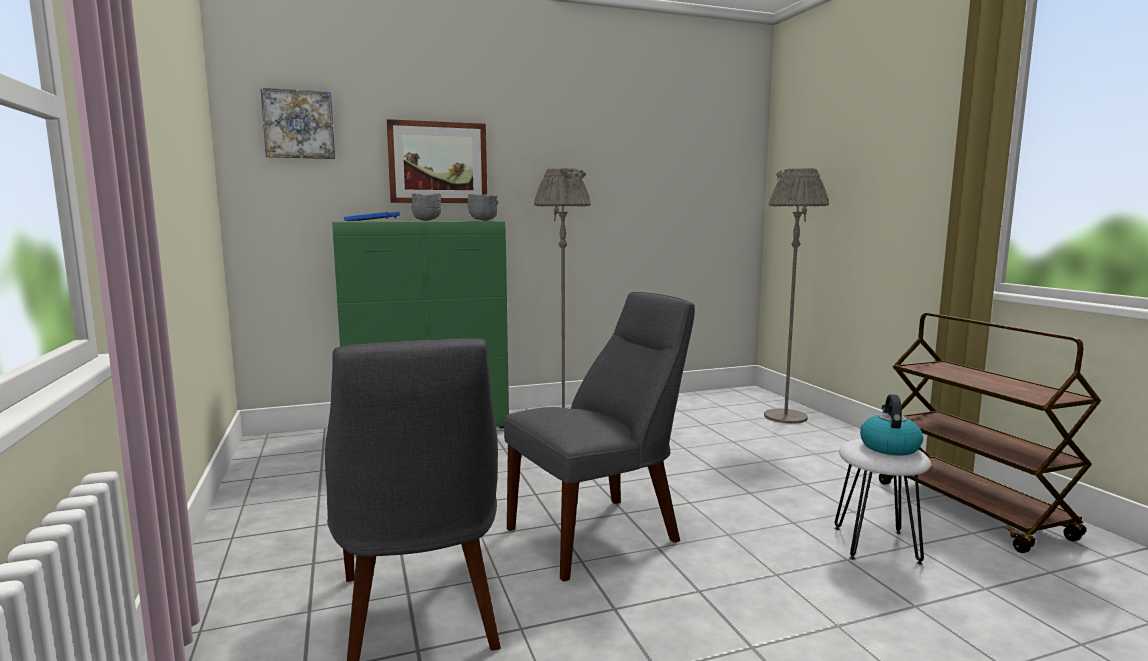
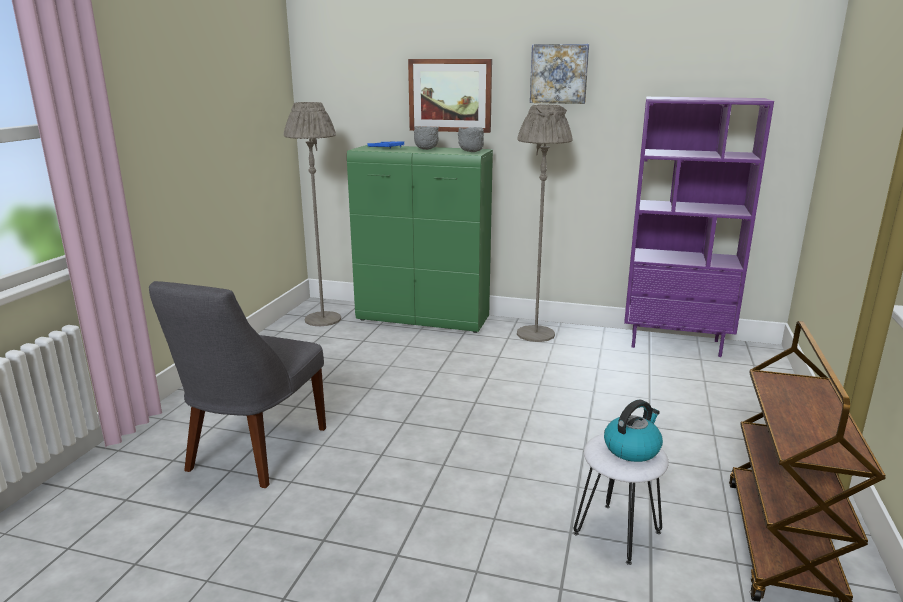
camera: 35 degrees right, 10 degrees up
picture [260,88,335,159] -> picture moved to [530,44,589,104]
grey chair [504,292,695,581] -> none
grey floor lamp [764,168,829,424] -> grey floor lamp moved to [284,102,341,326]
none -> purple bookcase [624,97,774,357]

